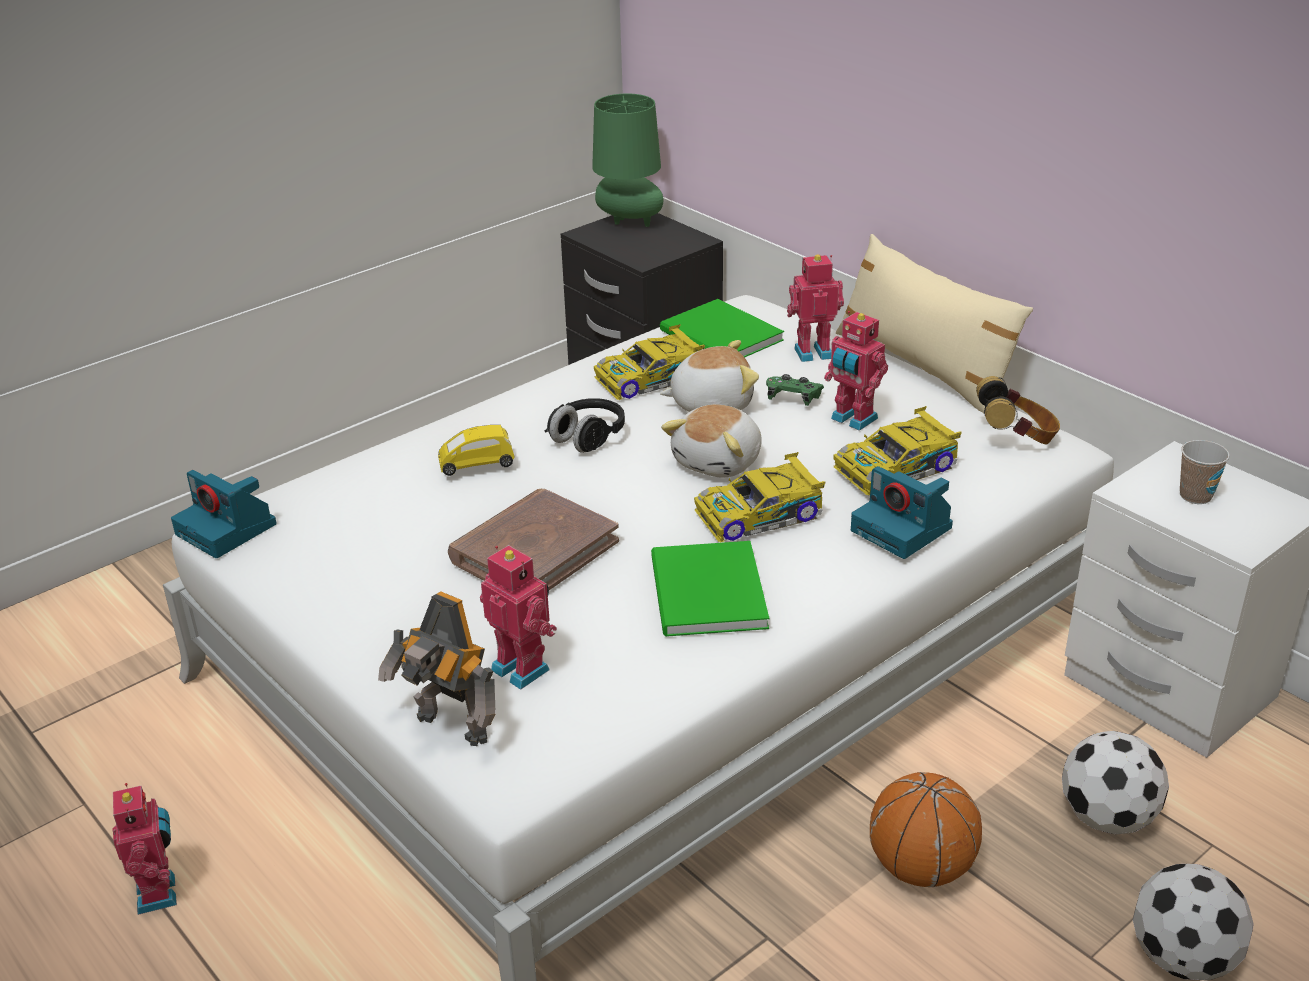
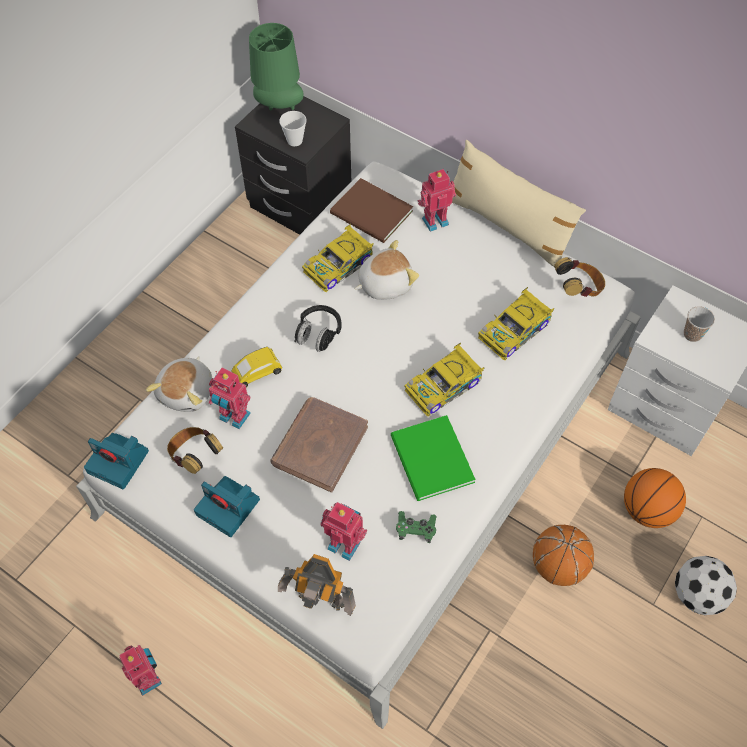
camera: 15 degrees left, 25 degrees up
green book [660,299,784,357] -> brown book [330,178,413,243]
plush toy [661,404,762,478] -> plush toy moved to [146,356,212,412]
green game controller [766,374,824,406] -> green game controller moved to [396,511,437,543]
toy robot [824,311,888,431] -> toy robot moved to [209,368,251,429]
camera [851,466,953,559] -> camera moved to [194,476,260,537]
football [1062,731,1169,834] -> basketball [624,468,686,528]
none -> headphones [167,427,223,474]
none -> cup [279,111,307,146]

